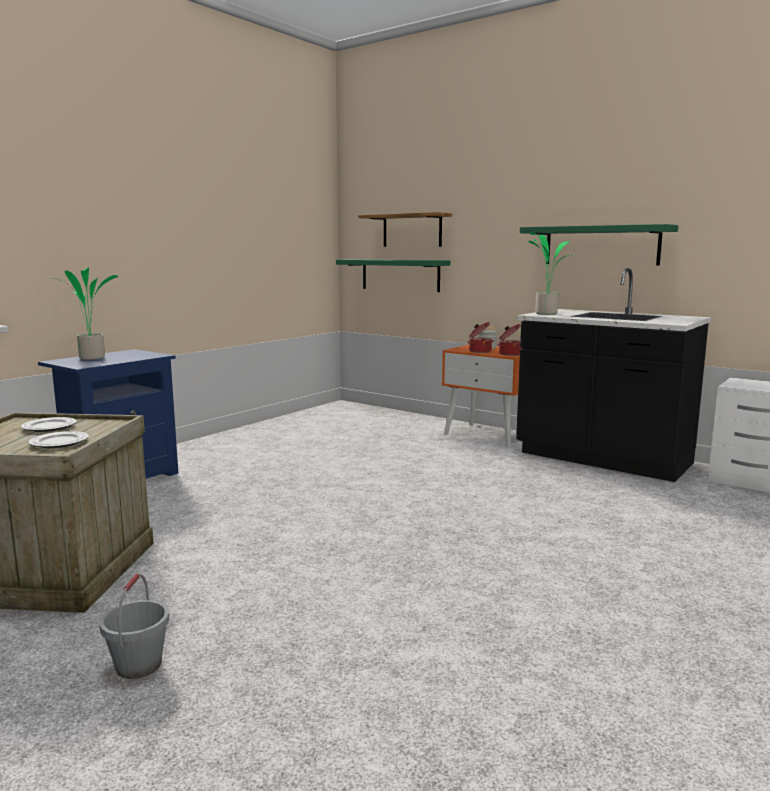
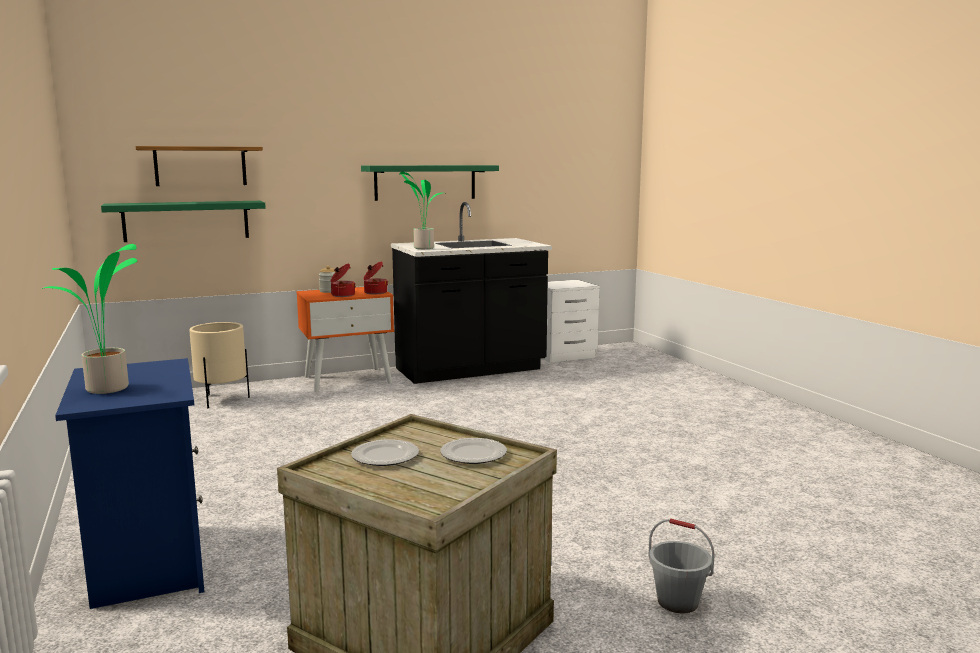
camera: 60 degrees left, 0 degrees up
none -> beige planter [189,322,250,408]

